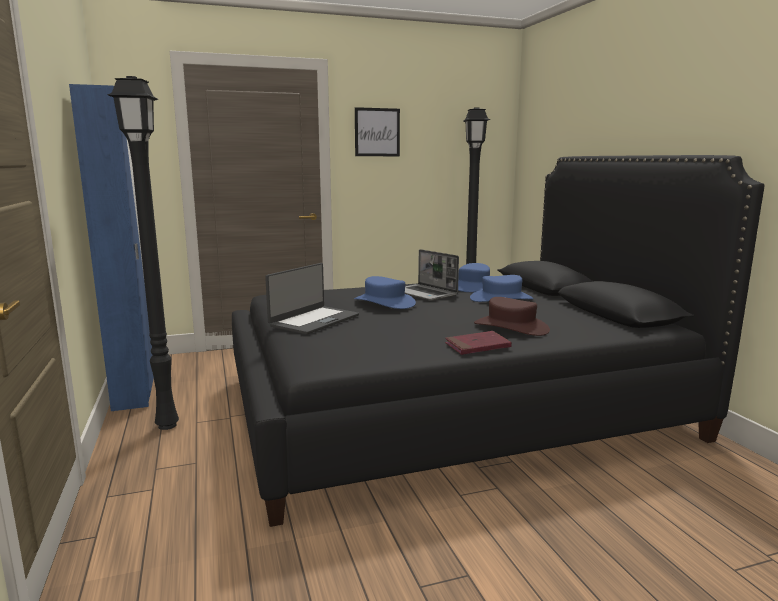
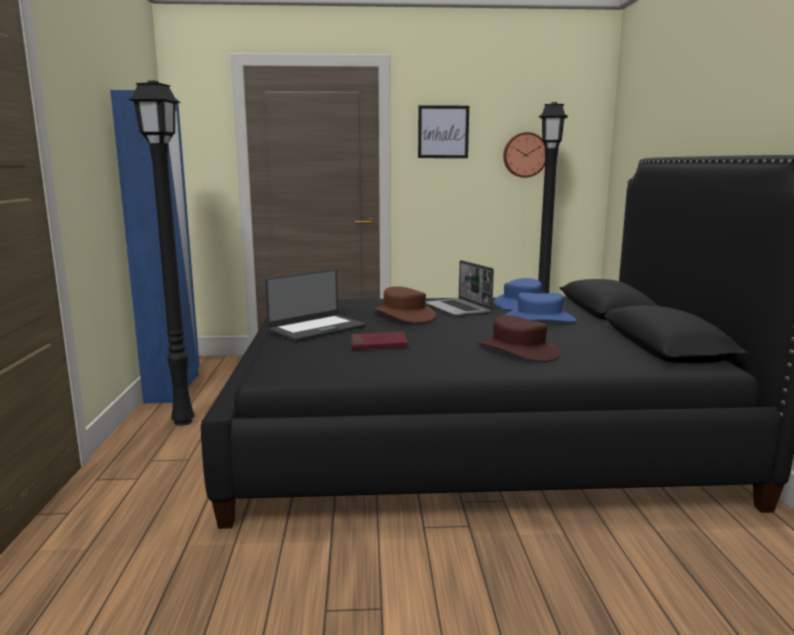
camera: 15 degrees right, 0 degrees up
blue hat [354,276,416,309] -> brown hat [373,286,436,323]
red book [445,331,512,355] -> red book moved to [351,331,408,350]
none -> wall clock [503,132,545,178]

